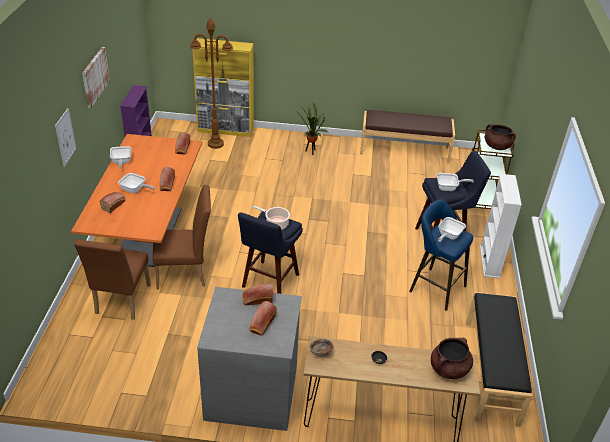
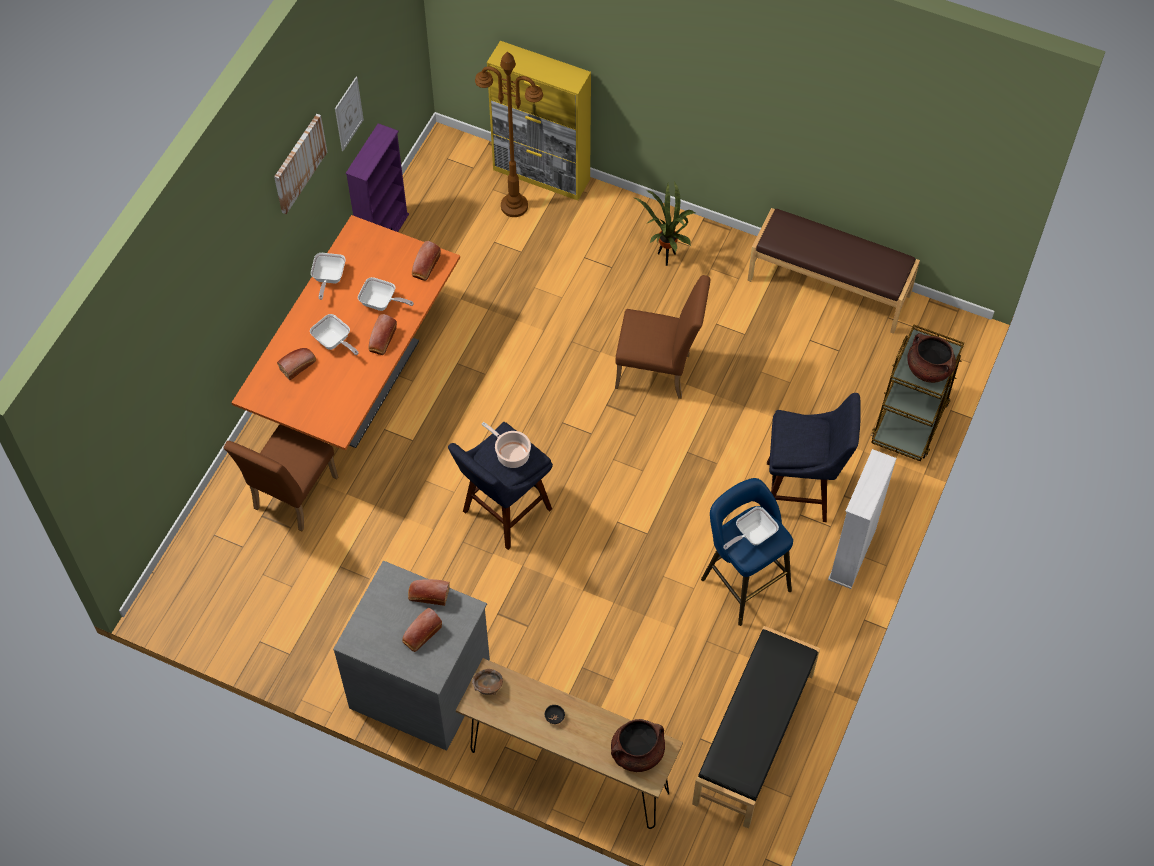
camera: 20 degrees right, 20 degrees up
picture [55,108,76,167] -> picture moved to [335,77,364,151]
brown chair [153,185,211,289] -> brown chair moved to [615,275,710,399]
frying pan [437,173,474,191] -> frying pan moved to [358,277,414,311]

